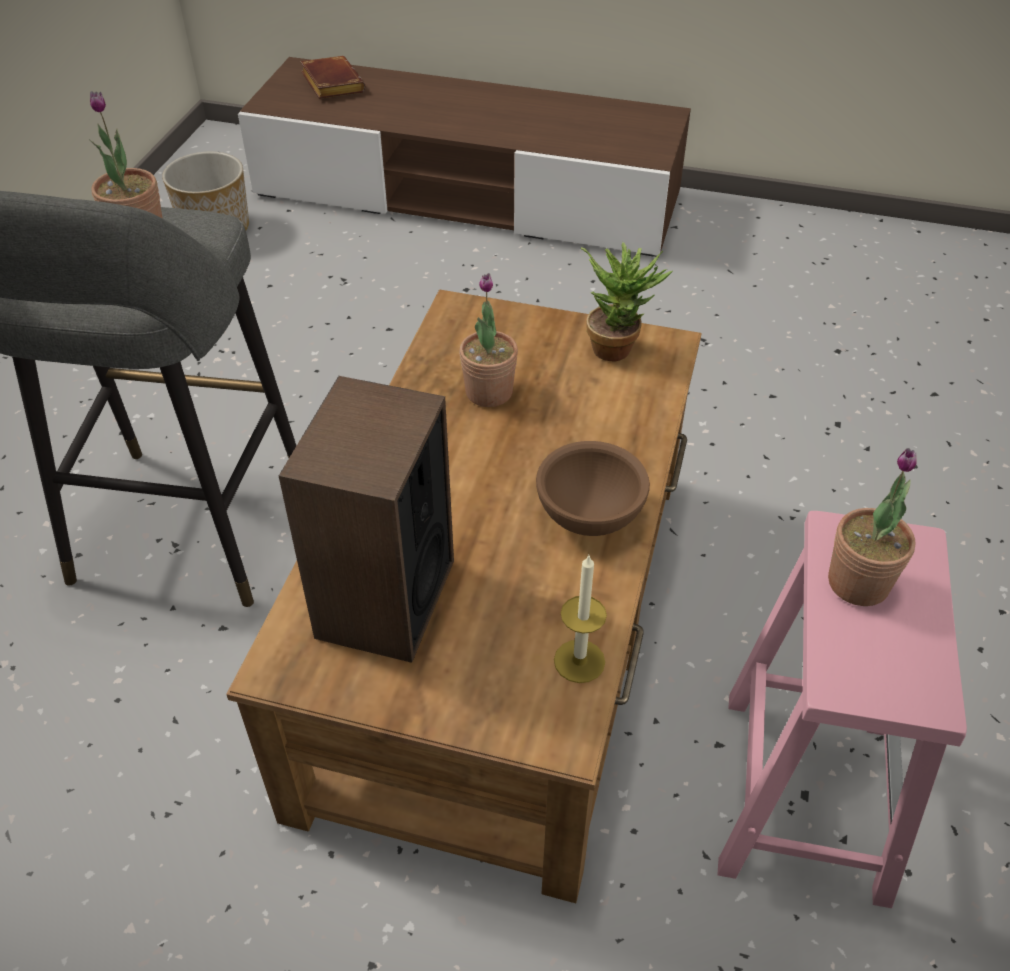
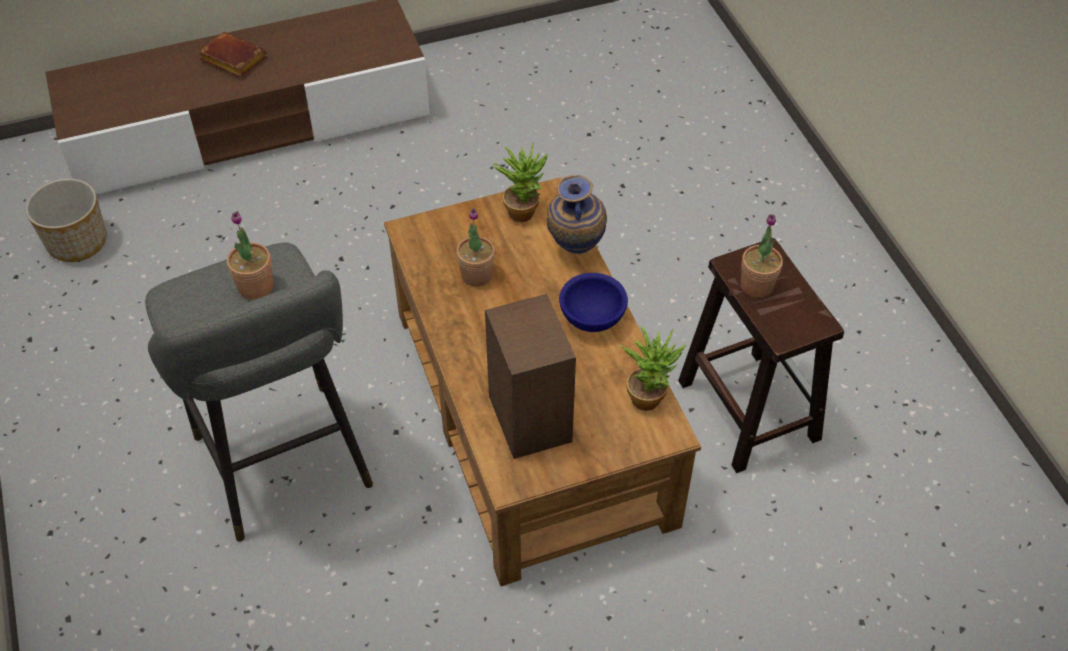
camera: 35 degrees left, 5 degrees up
brown book [300,56,365,99] -> brown book moved to [198,32,267,77]
brown bowl [536,441,650,536] -> blue bowl [559,273,628,332]
candle [554,555,607,683] -> potted plant [620,326,686,411]
pink stool [717,511,967,908] -> brown stool [678,238,844,473]
none -> vase [546,175,607,254]

